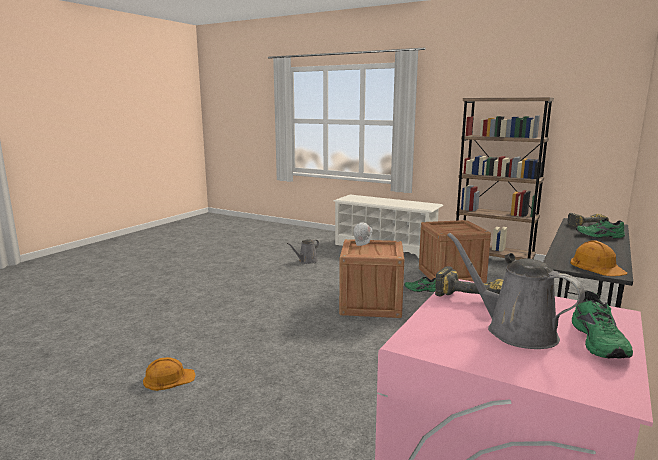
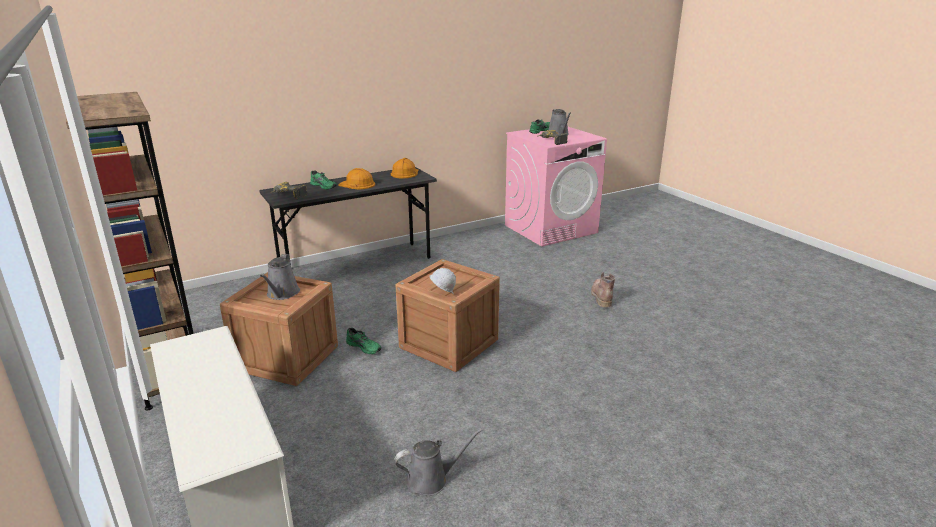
camera: 150 degrees left, 10 degrees up
orange hard hat [143,357,196,391] -> orange hard hat moved to [338,168,375,189]
none -> grey watering can [260,254,300,300]
none -> brown boot [591,272,615,308]

